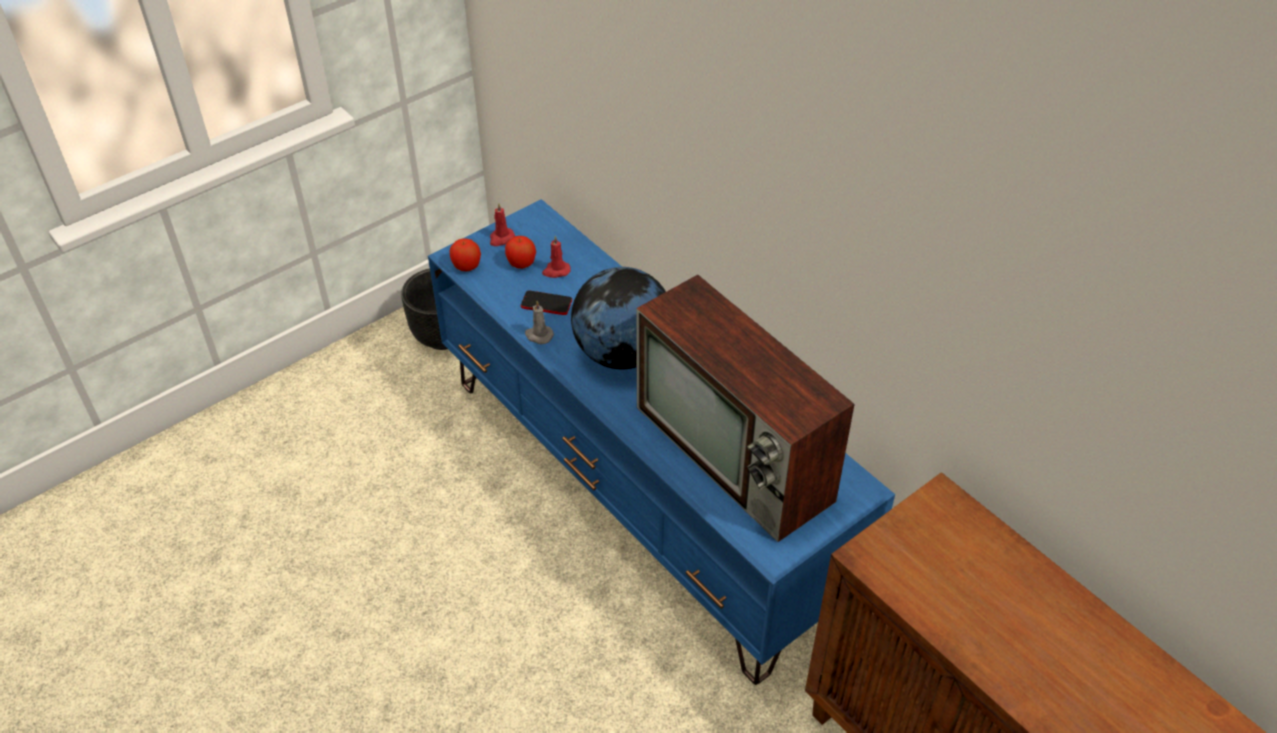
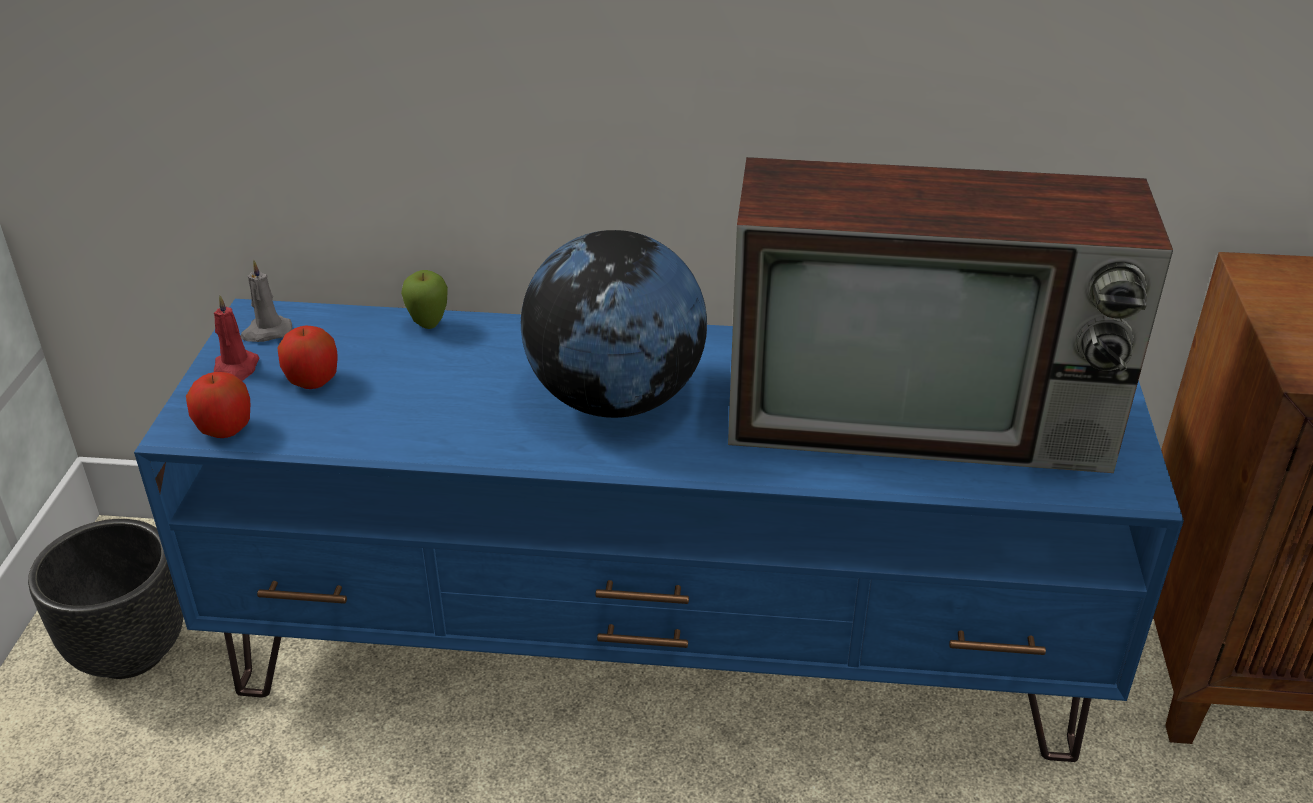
camera: 45 degrees left, 10 degrees down
phone [521,290,572,315] -> none
grey candle [525,301,554,344] -> grey candle moved to [241,260,292,342]
red candle [542,236,571,278] -> none
none -> apple [401,270,448,329]

